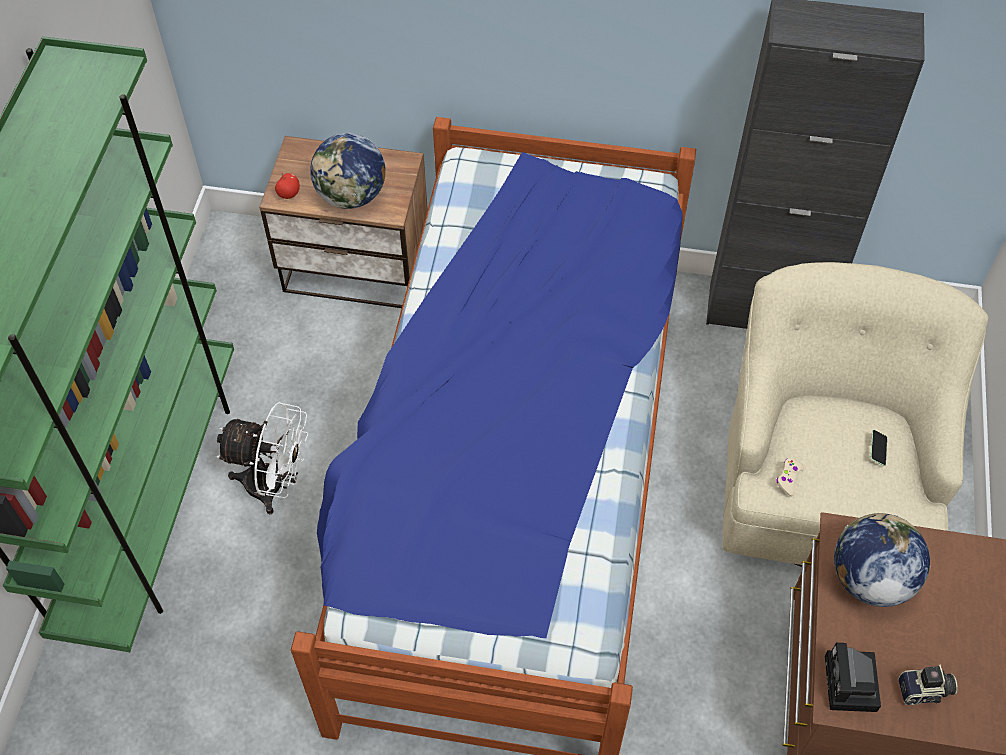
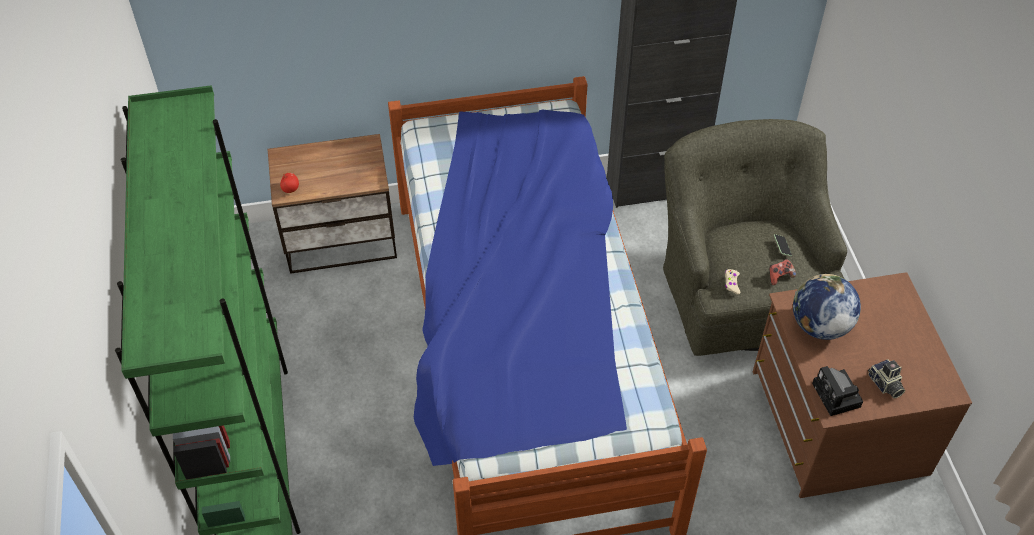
camera: 20 degrees left, 5 degrees down
white fan [216,402,309,514] -> none
globe [310,133,386,209] -> none
beige armchair [722,262,989,567] -> green armchair [663,119,847,356]
camera [898,664,958,705] -> camera turned 90 degrees clockwise [868,359,905,399]
none -> game controller [769,259,796,285]

